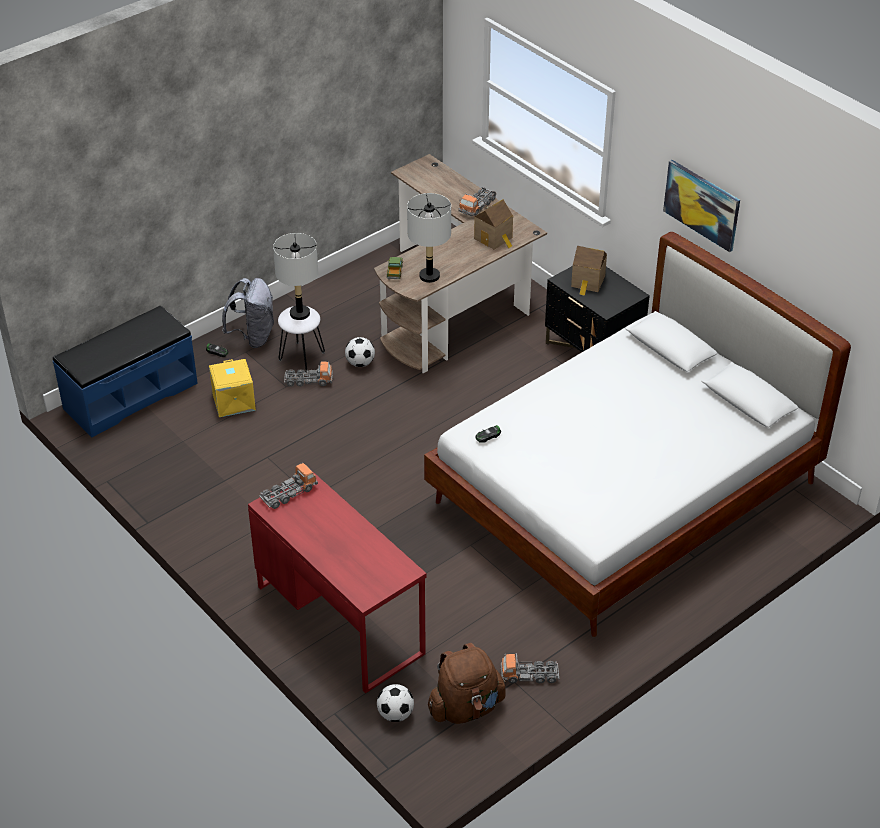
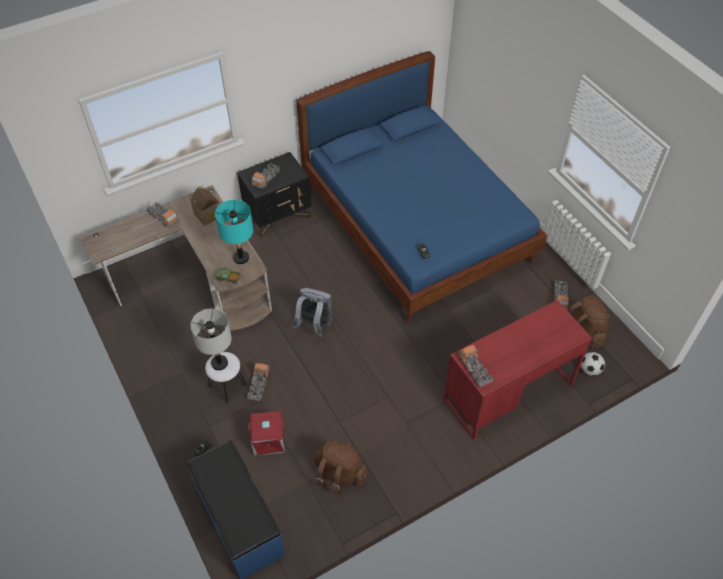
camera: 80 degrees left, 10 degrees up
yellow storage box [209,359,256,417] -> red storage box [248,411,285,456]
grey backpack [222,278,274,348] -> grey backpack moved to [293,288,332,337]
football [345,337,375,367] -> none
grey table lamp [407,193,451,283] -> turquoise table lamp [215,200,253,264]
white bed [424,232,851,637] -> blue bed [296,51,548,323]
toy house [571,246,607,296] -> toy truck [252,163,281,189]
picture [663,160,740,252] -> none
none -> brown backpack [314,439,367,494]

